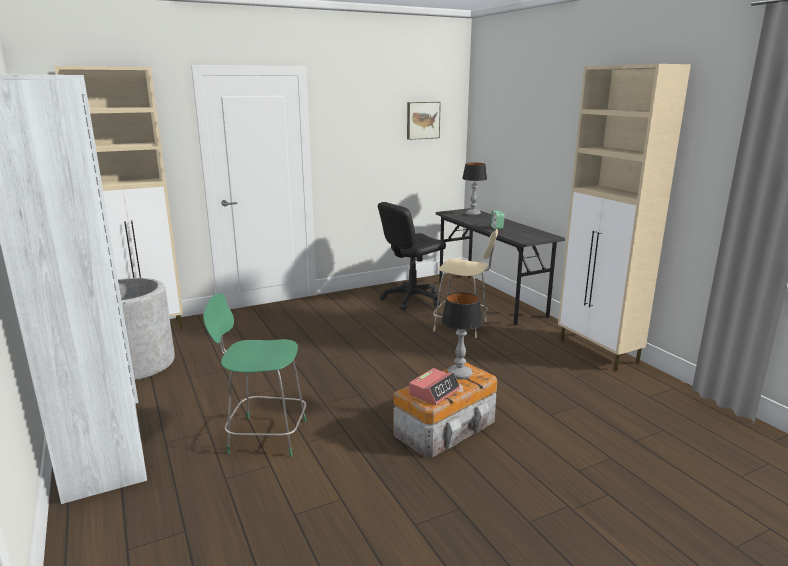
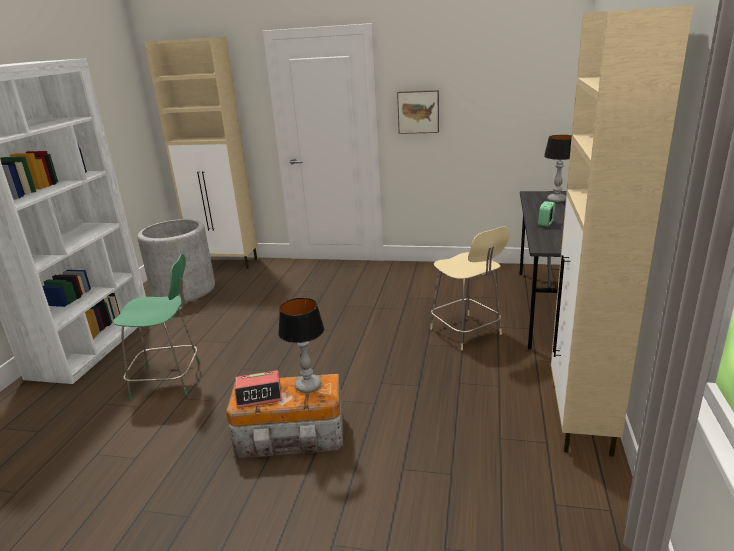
camera: 40 degrees right, 5 degrees up
green chair [203,293,306,457] -> green chair turned 135 degrees clockwise [113,254,201,400]
black office chair [378,202,446,310] -> none
picture [407,102,441,140] -> picture moved to [397,90,439,134]

